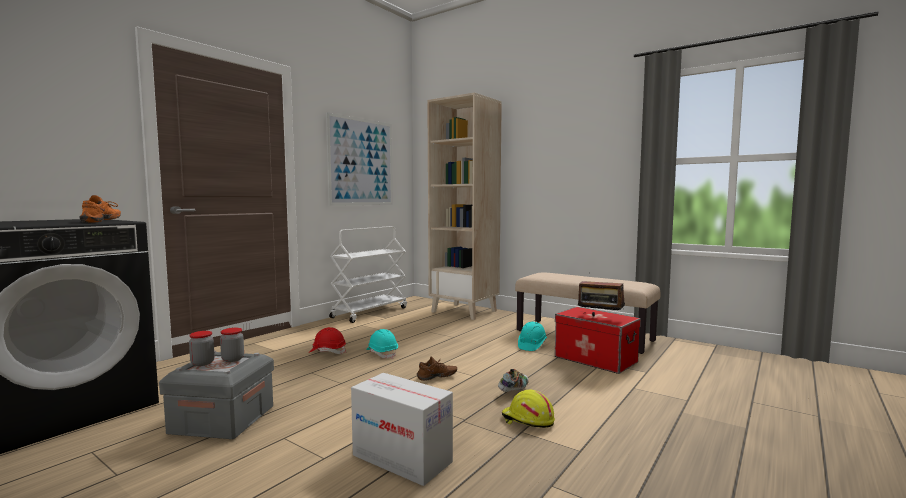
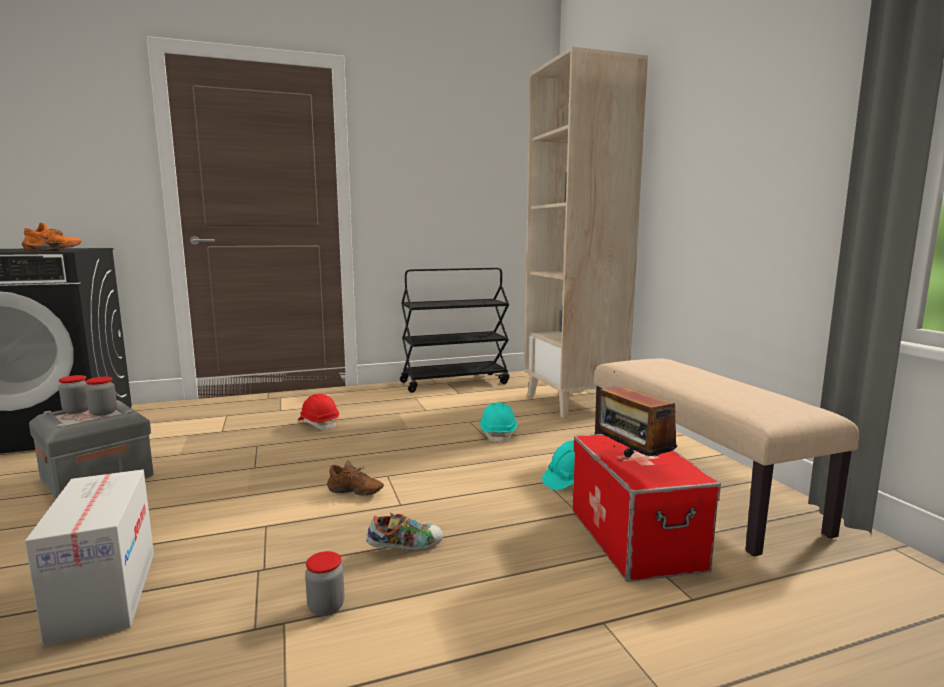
camera: 35 degrees right, 5 degrees up
picture [326,112,393,206] -> none
white cart [329,226,407,323] -> black cart [400,268,509,393]
turquoise hard hat [366,329,398,359] -> turquoise hard hat moved to [480,402,517,444]
yellow hard hat [502,390,555,428] -> jar [305,551,345,616]

